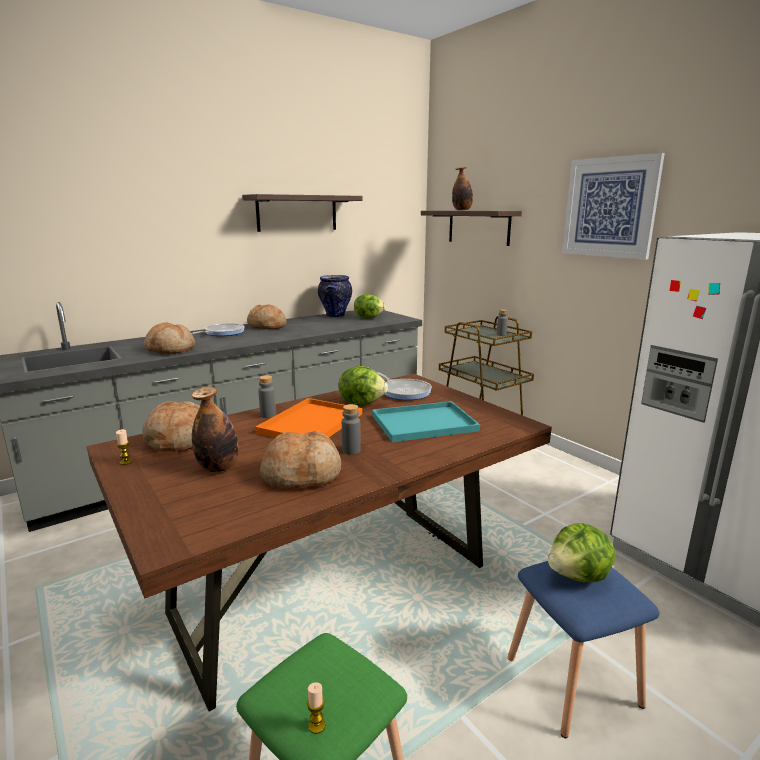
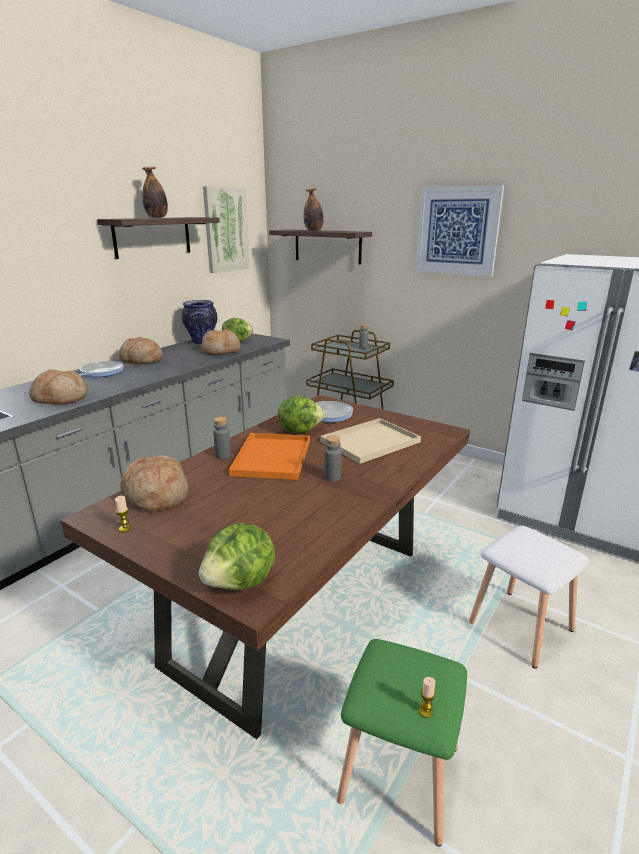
camera: 20 degrees left, 5 degrees up
bottle [192,386,239,472] -> bottle moved to [142,167,168,218]
bread [260,430,341,488] -> bread moved to [201,329,241,355]
turquoise tray [372,401,480,442] -> beige tray [320,418,421,464]
blue stool [507,561,660,738] -> white stool [469,526,589,668]
lettuce [548,523,615,583] -> lettuce moved to [199,523,275,590]
none -> picture [203,186,250,273]

